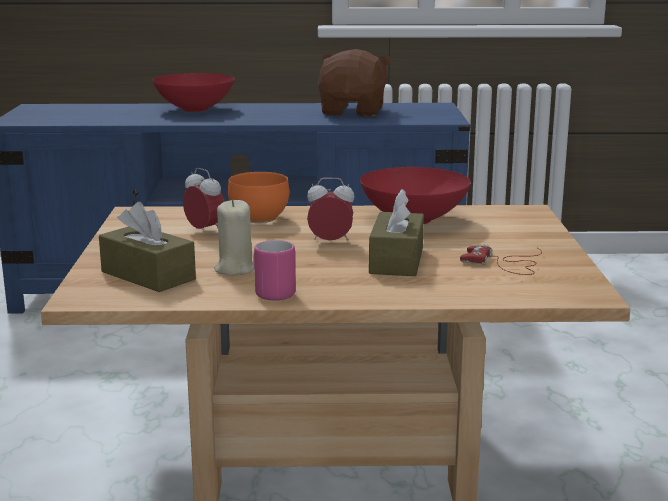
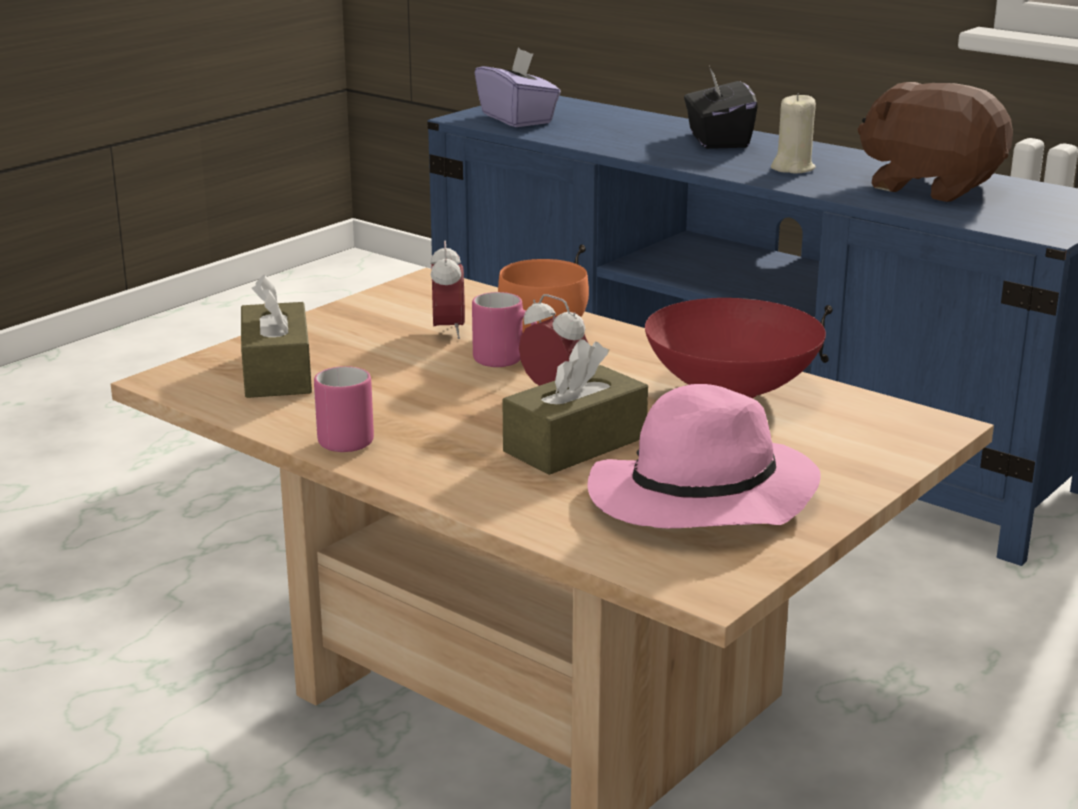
camera: 40 degrees right, 5 degrees up
red bowl [152,73,235,112] -> black tissue box [684,66,758,149]
beige candle [214,199,254,276] -> beige candle moved to [771,93,816,173]
brown plush toy [318,49,392,117] -> brown plush toy turned 105 degrees counterclockwise [858,82,1013,202]
red game controller [460,244,542,275] -> pink hat [587,384,821,528]
none -> pink mug [472,292,537,367]
none -> purple tissue box [475,48,561,127]

